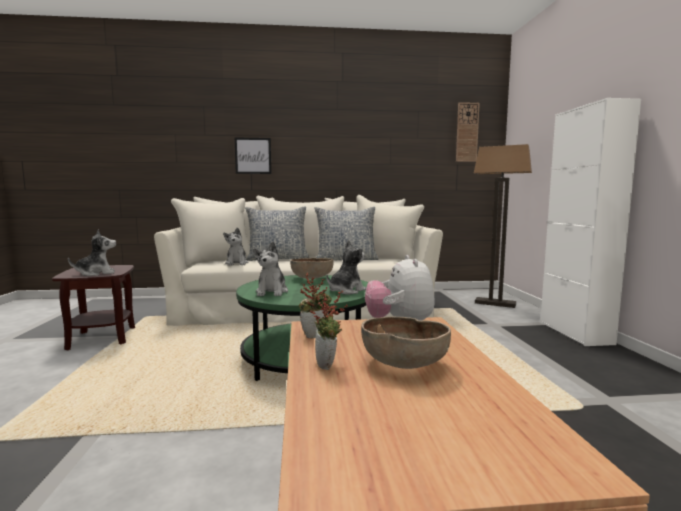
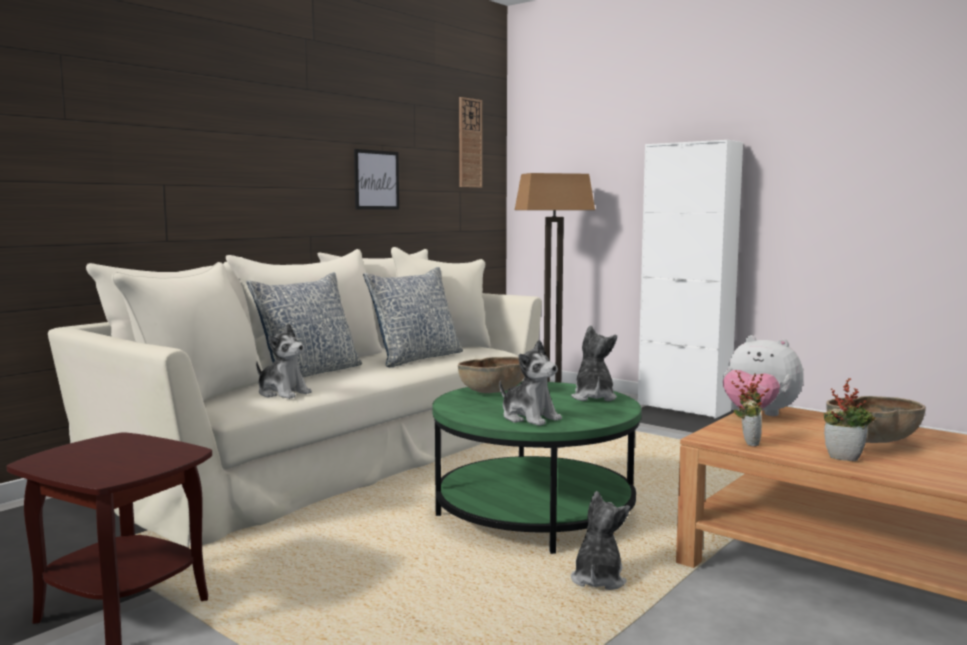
camera: 45 degrees left, 0 degrees up
plush toy [68,229,116,276] -> plush toy moved to [571,491,630,590]
picture [235,137,271,174] -> picture moved to [354,149,399,210]

